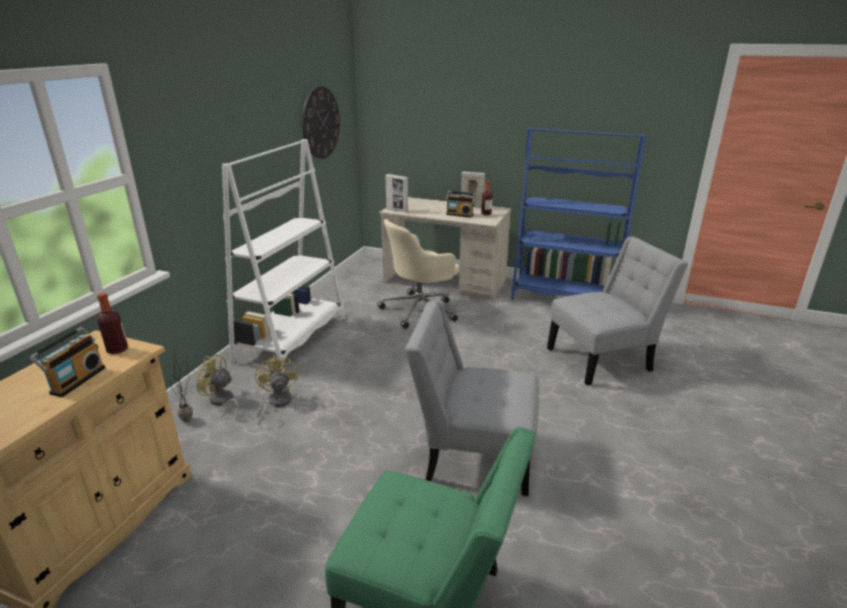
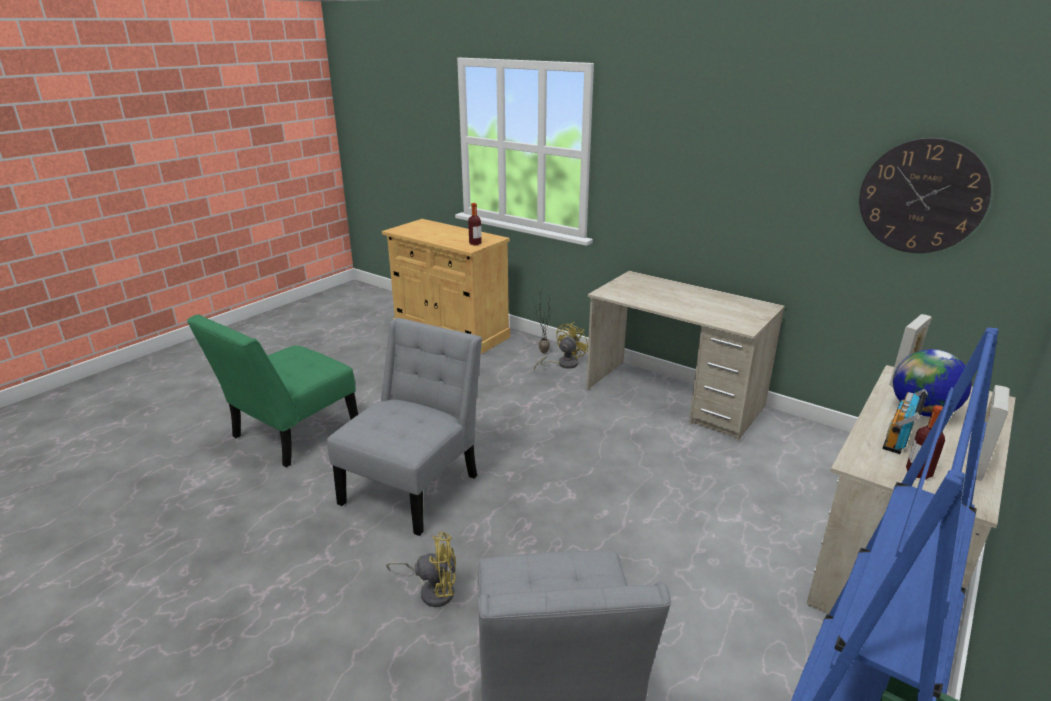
camera: 105 degrees right, 0 degrees up
radio [30,327,105,397] -> none
white bookcase [222,139,345,372] -> beige desk [586,271,785,441]
yellow fan [255,355,298,425] -> yellow fan moved to [386,532,456,607]
beige office chair [377,219,459,329] -> none
none -> globe [893,349,972,417]

